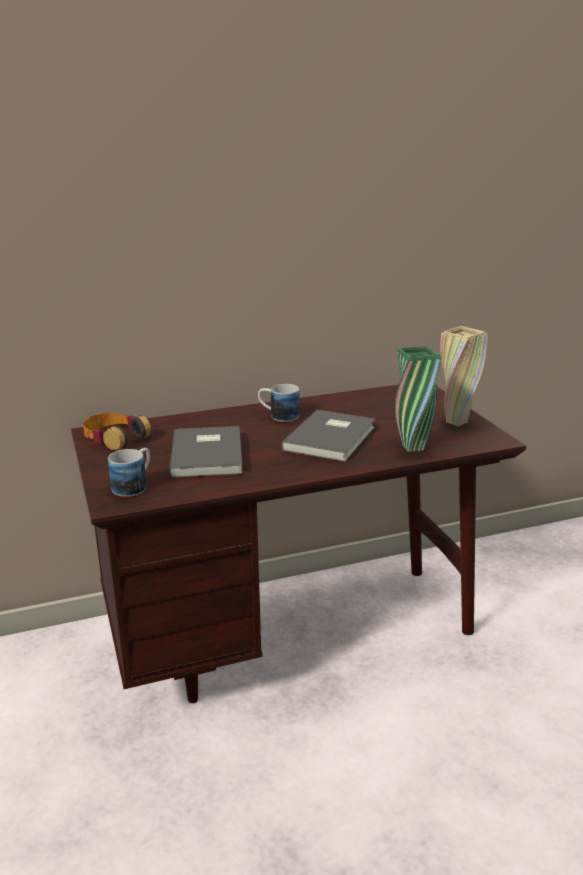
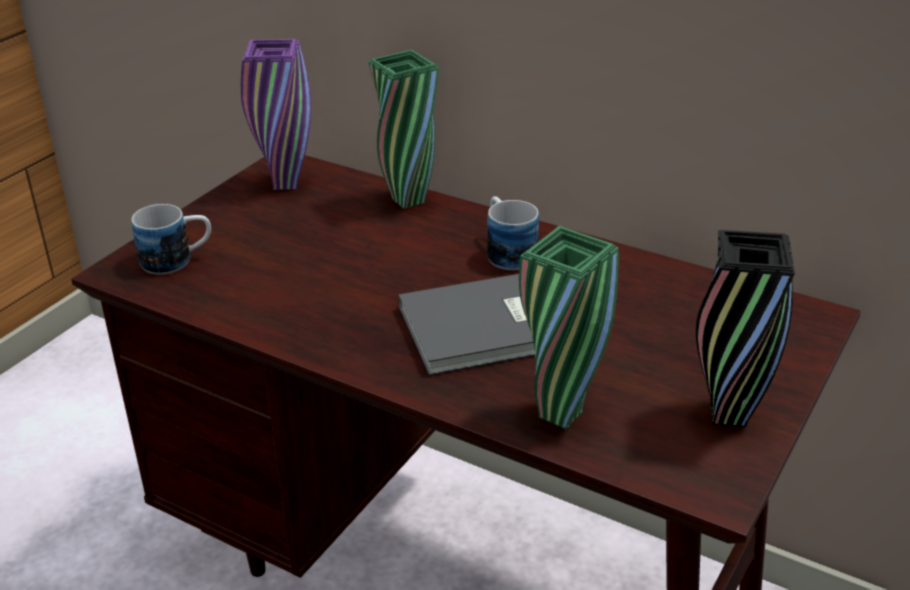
camera: 50 degrees right, 10 degrees up
headphones [83,413,151,451] -> purple vase [241,39,311,190]
grey book [169,426,243,478] -> none
beige vase [440,326,488,427] -> black vase [696,230,795,427]
none -> green vase [368,49,439,209]

